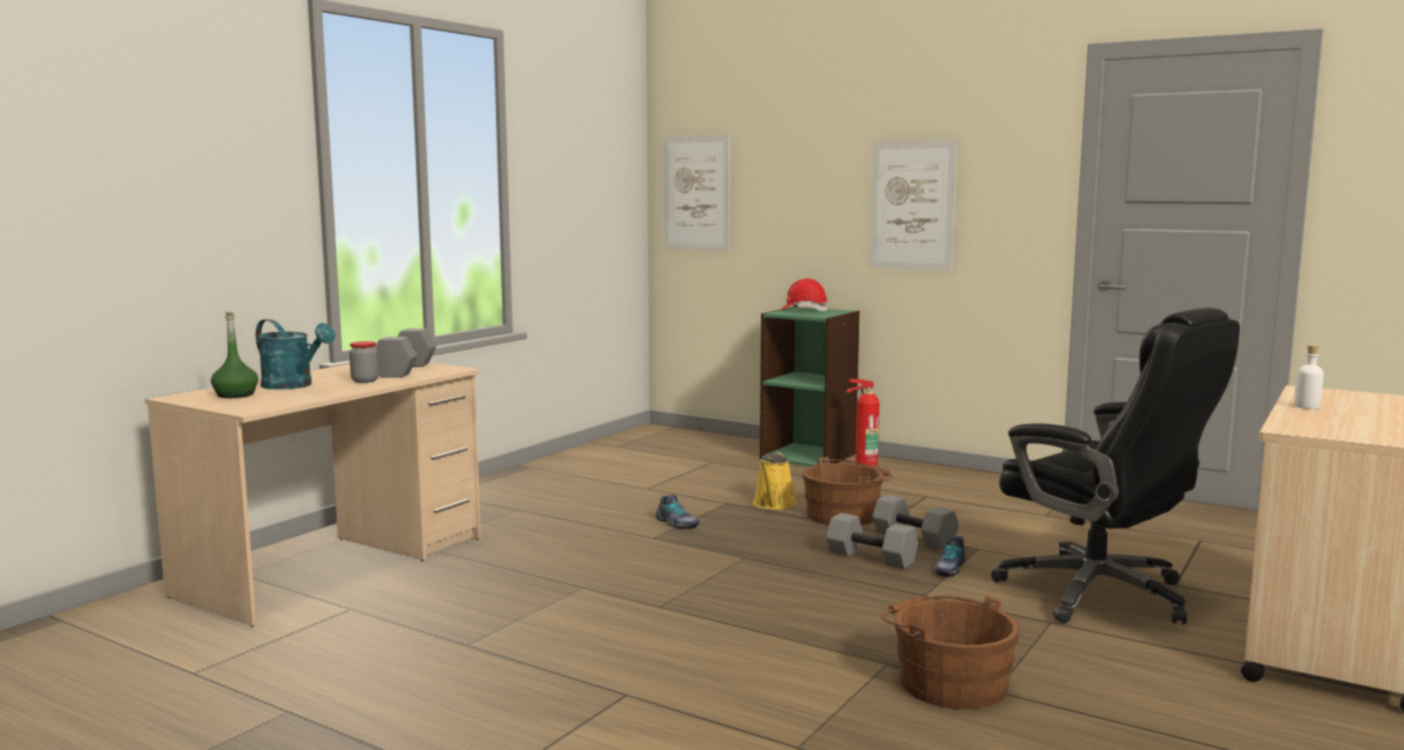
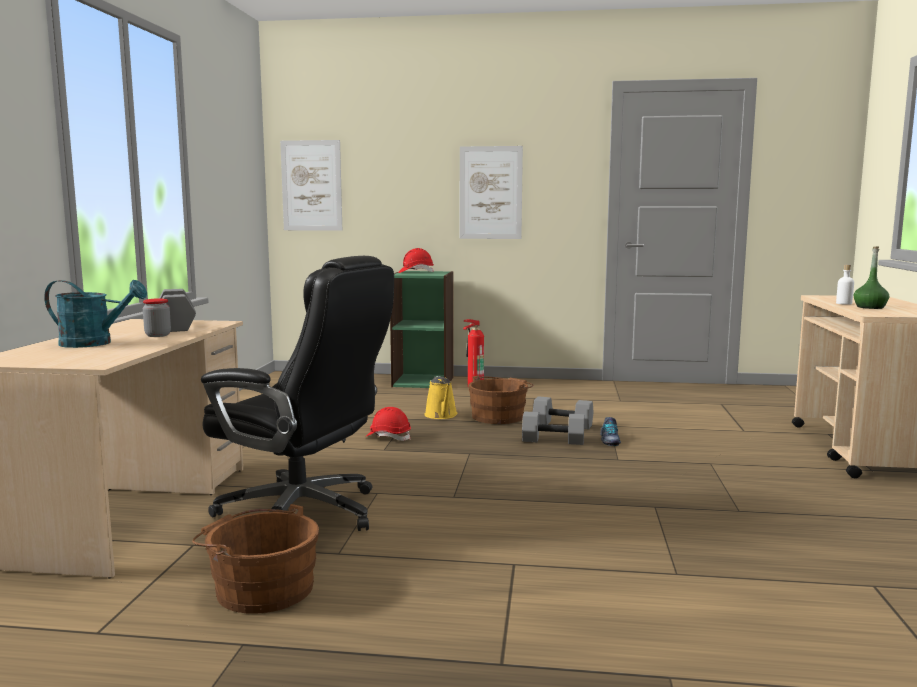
camera: 25 degrees left, 0 degrees up
green bottle [211,312,258,398] -> green bottle moved to [854,246,889,309]
shoe [656,495,699,529] -> red hard hat [365,407,411,441]
brown bucket [881,595,1020,709] -> brown bucket moved to [192,504,319,614]
black office chair [991,308,1240,624] -> black office chair moved to [201,256,394,531]

